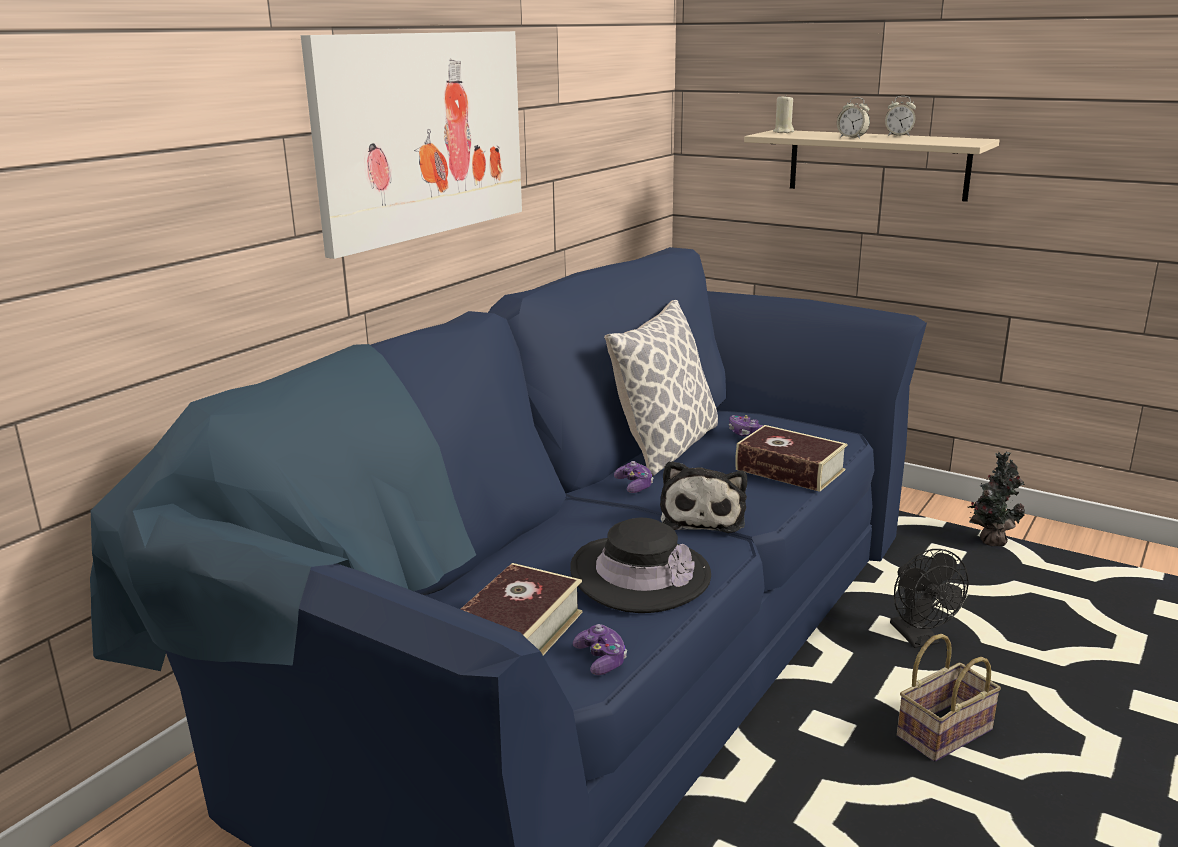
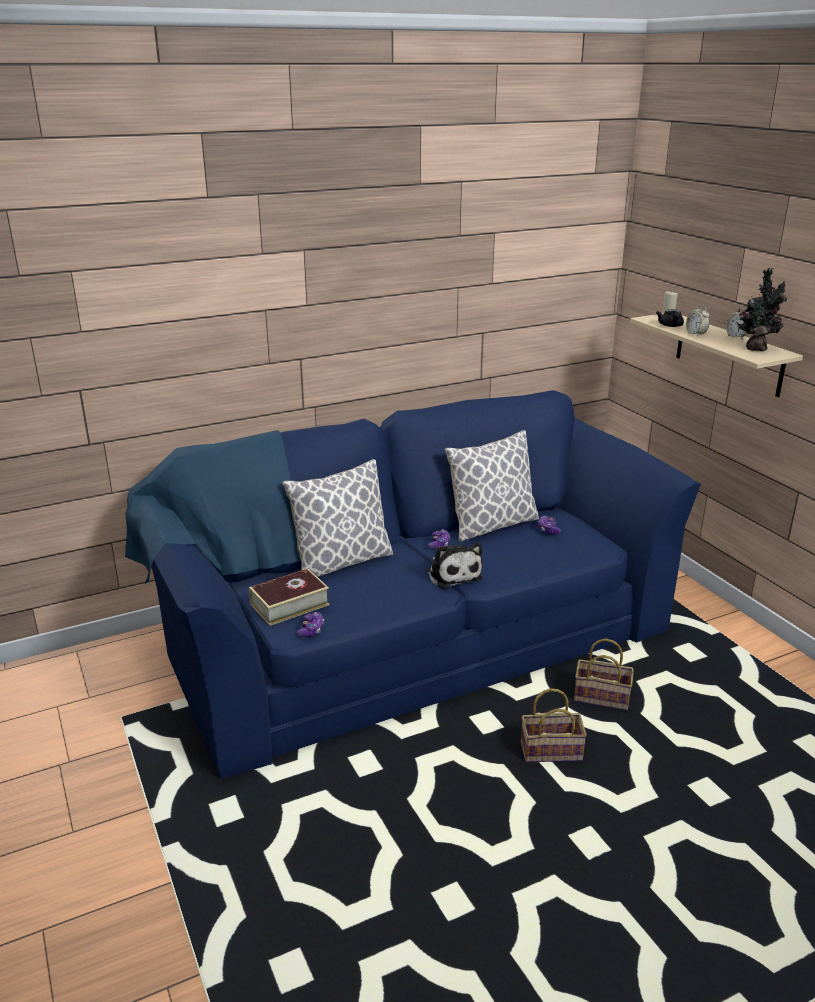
camera: 30 degrees right, 5 degrees up
picture [301,31,522,259] -> none
black hat [570,517,711,613] -> none
plush toy [660,461,747,533] -> plush toy turned 60 degrees counterclockwise [427,542,483,589]
book [735,425,848,492] -> none
black fan [890,549,969,648] -> basket [574,639,634,710]
potted plant [968,452,1025,546] -> potted plant moved to [735,268,787,351]
none -> pillow [282,459,393,577]
none -> black teapot [656,309,684,327]

